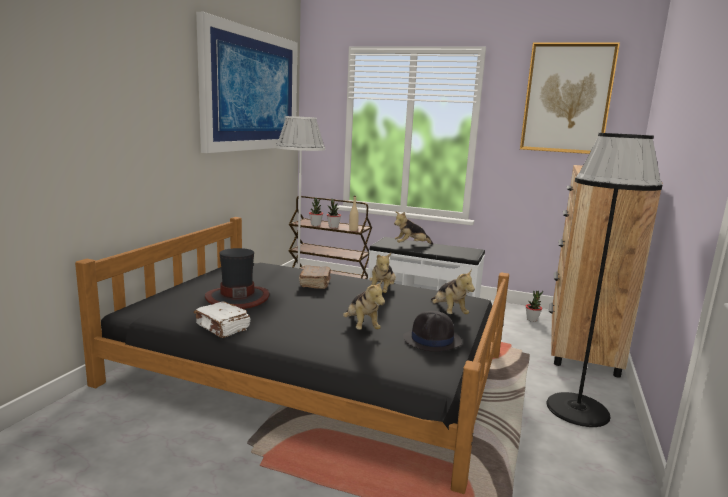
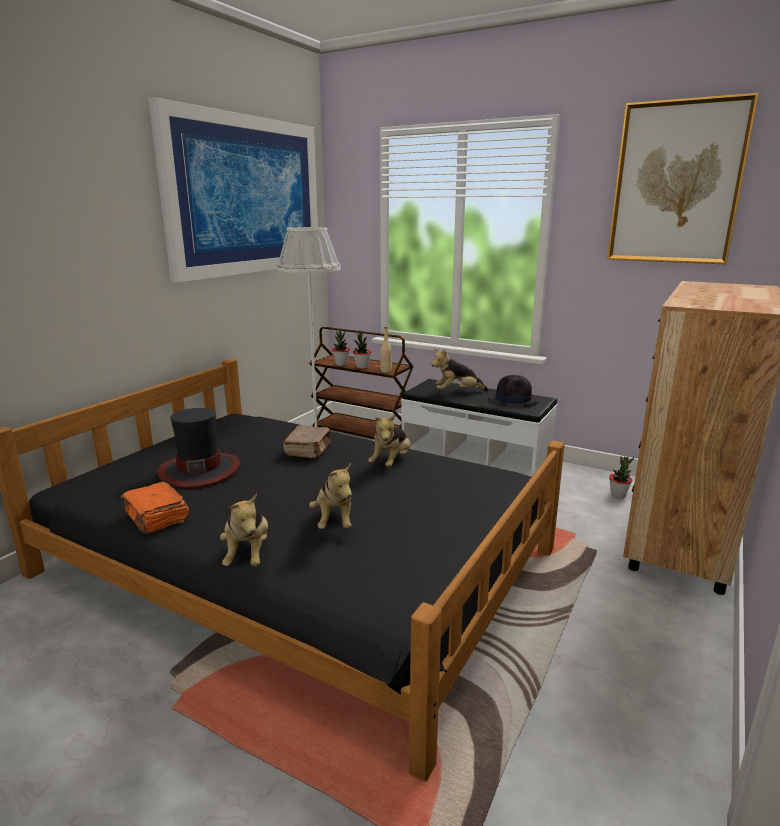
camera: 10 degrees right, 5 degrees up
white book [194,301,250,338] -> orange book [120,482,189,534]
black hat [403,311,462,352] -> black hat moved to [489,375,539,406]
plush toy [431,269,475,314] -> plush toy moved to [220,493,268,566]
black floor lamp [547,133,662,427] -> none

